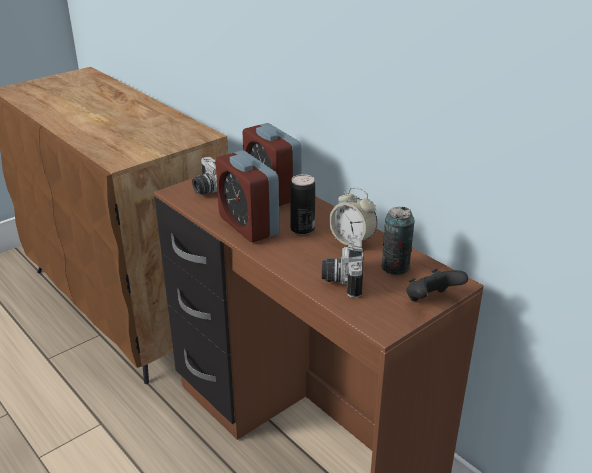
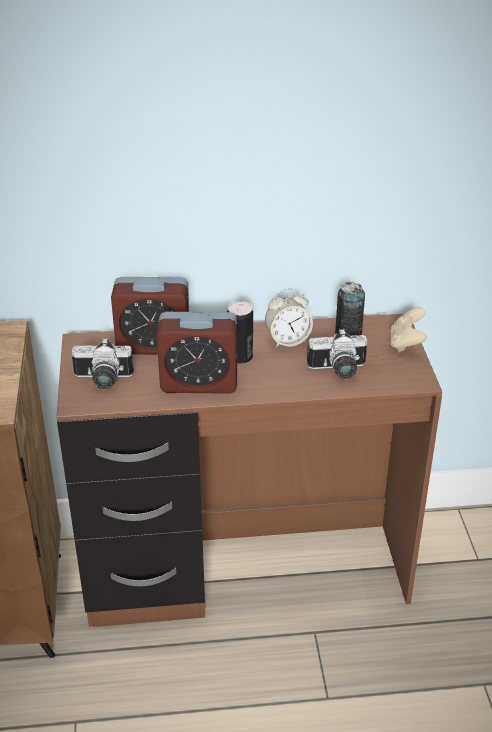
camera: 55 degrees left, 5 degrees up
camera [322,238,364,298] -> camera turned 45 degrees counterclockwise [307,328,367,379]
black game controller [406,269,468,301] -> beige game controller [390,307,427,352]

